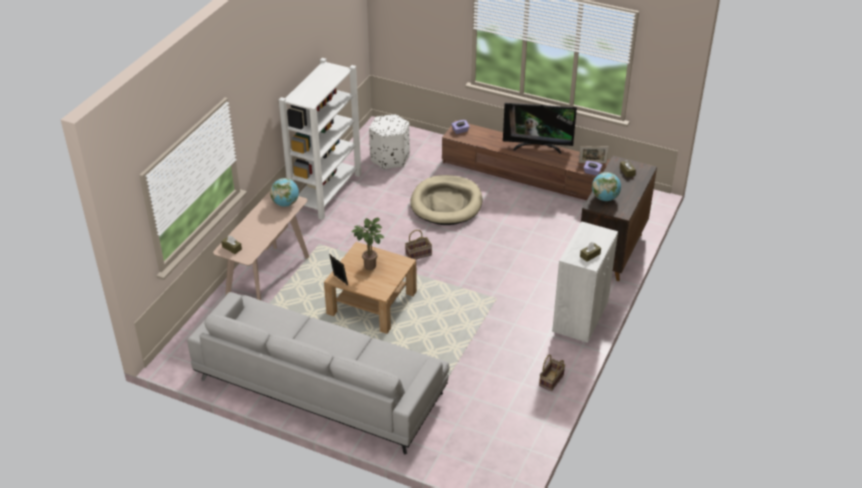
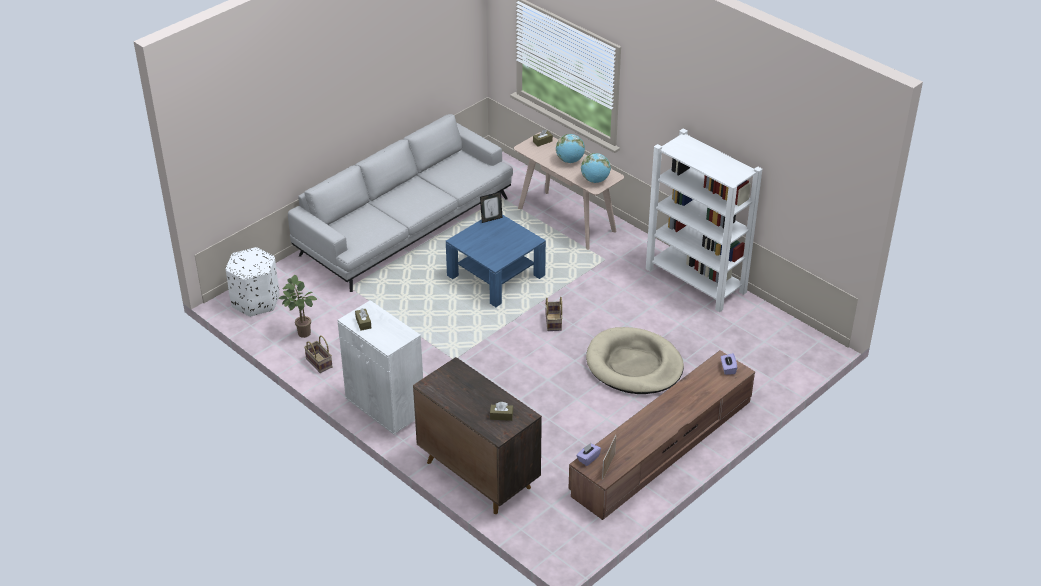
camera: 110 degrees right, 0 degrees up
brown coffee table [324,242,417,334] -> blue coffee table [446,214,546,307]
potted plant [352,218,384,270] -> potted plant moved to [279,275,317,338]
white ottoman [369,114,410,169] -> white ottoman moved to [225,247,279,317]
television [503,103,577,154] -> none
globe [592,172,621,201] -> globe moved to [556,134,585,163]

